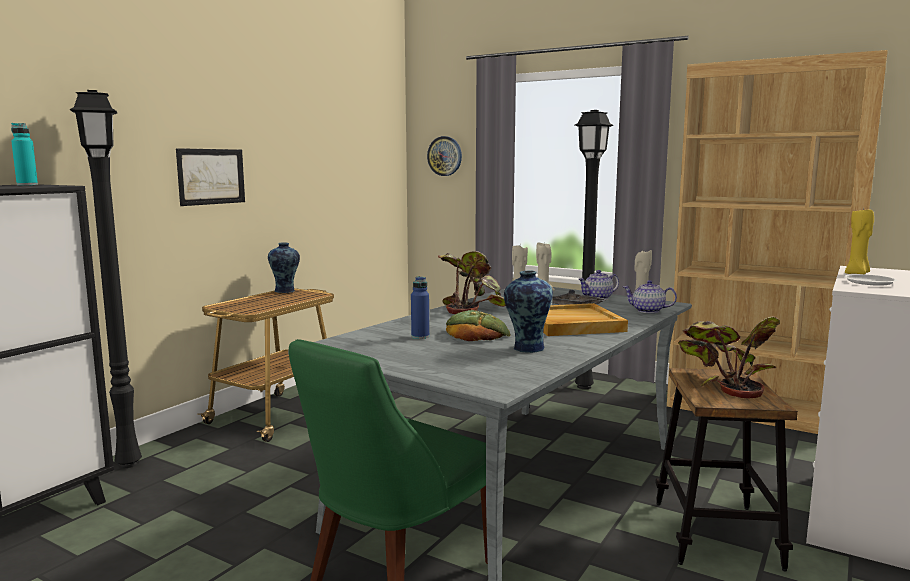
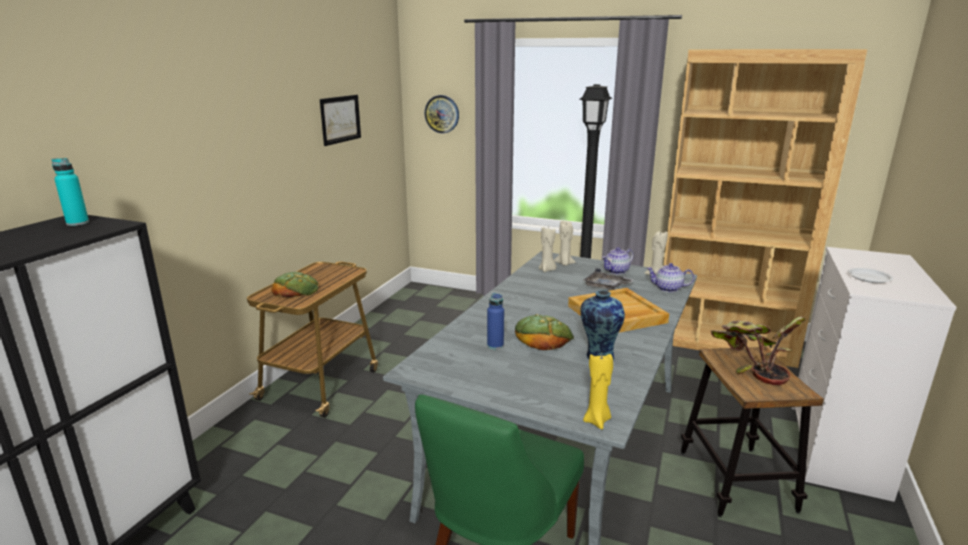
camera: 10 degrees left, 10 degrees up
black floor lamp [69,90,142,468] -> none
picture [176,148,245,206] -> picture moved to [320,95,361,146]
vase [268,242,300,293] -> none
potted plant [438,251,506,314] -> none
yellow candle [845,209,874,274] -> yellow candle moved to [583,354,613,430]
none -> bread [272,271,318,297]

